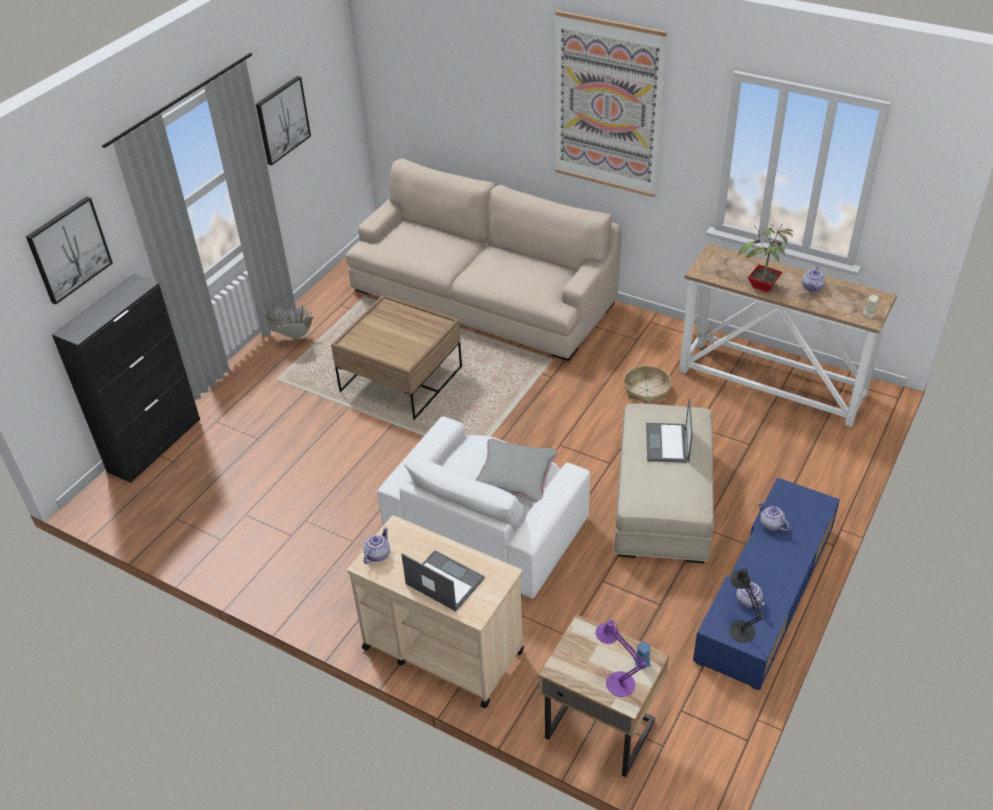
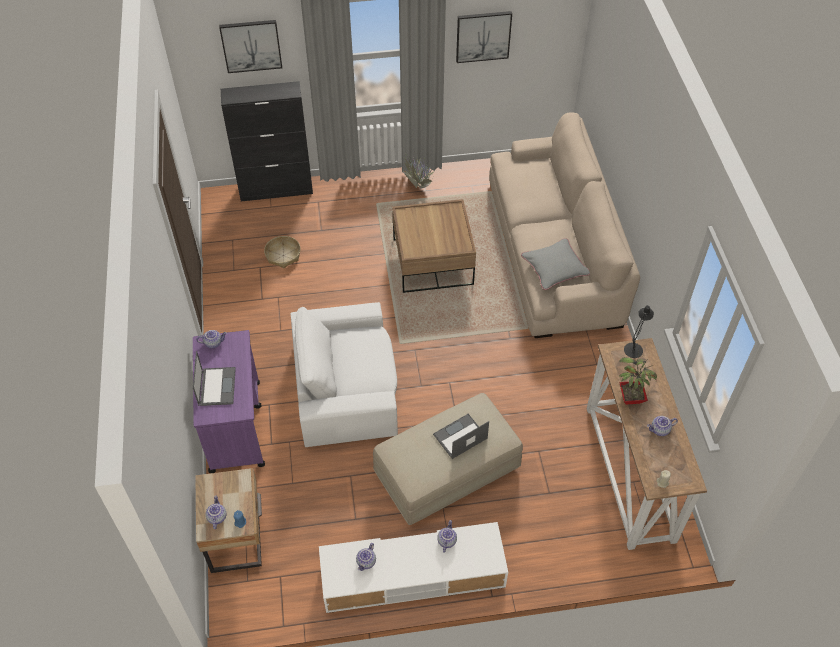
camera: 50 degrees right, 10 degrees up
beige cart [347,515,524,708] -> purple cart [193,330,265,473]
grey pillow [476,439,558,502] -> grey pillow moved to [521,238,590,290]
picture [555,10,667,197] -> none
purple table lamp [595,620,646,697] -> teapot [206,495,226,529]
basket [624,366,671,404] -> basket moved to [264,236,301,268]
blue tv stand [693,478,840,691] -> white tv stand [319,522,508,613]
black table lamp [729,567,763,643] -> black table lamp moved to [624,305,654,358]

